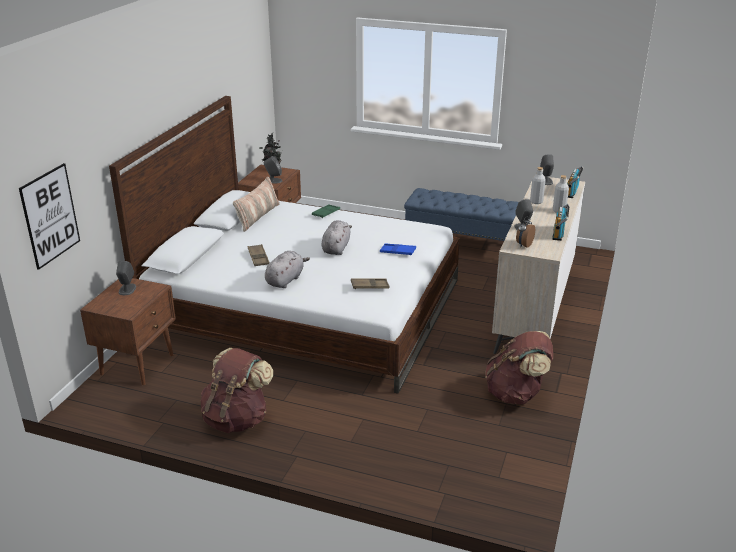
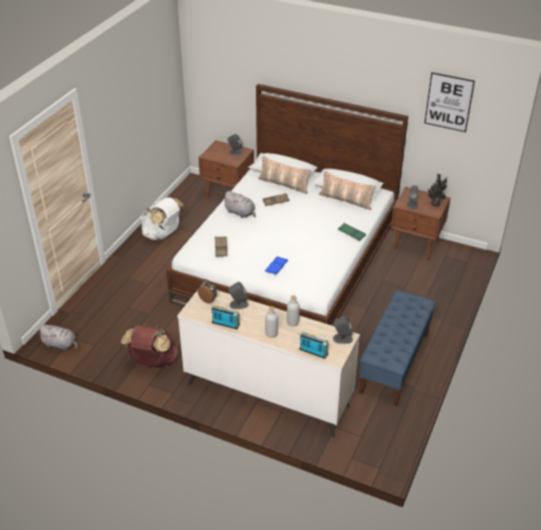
camera: 95 degrees right, 10 degrees up
picture [19,163,80,270] -> picture moved to [425,72,475,132]
brown backpack [201,348,273,433] -> white backpack [141,197,185,240]
grey plush toy [322,220,352,255] -> grey plush toy moved to [37,325,78,351]
none -> pillow [258,156,311,194]

